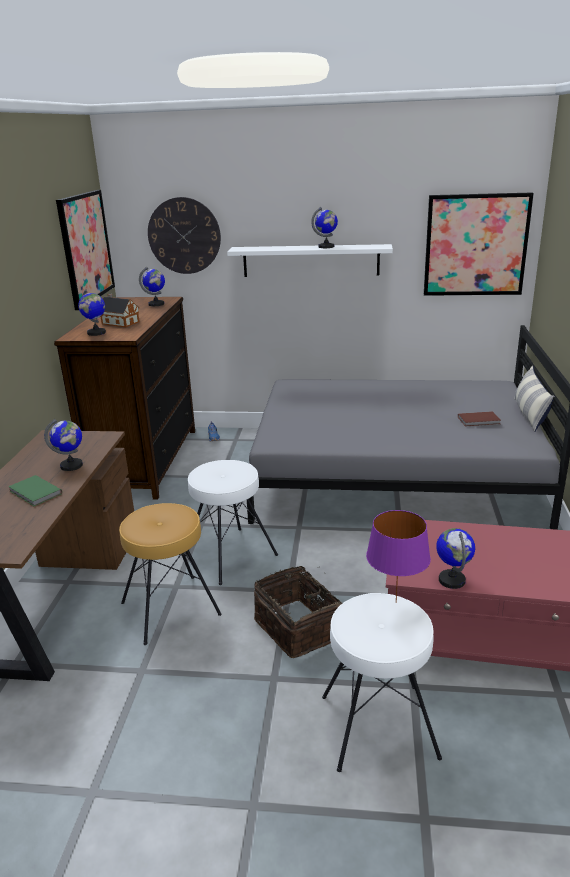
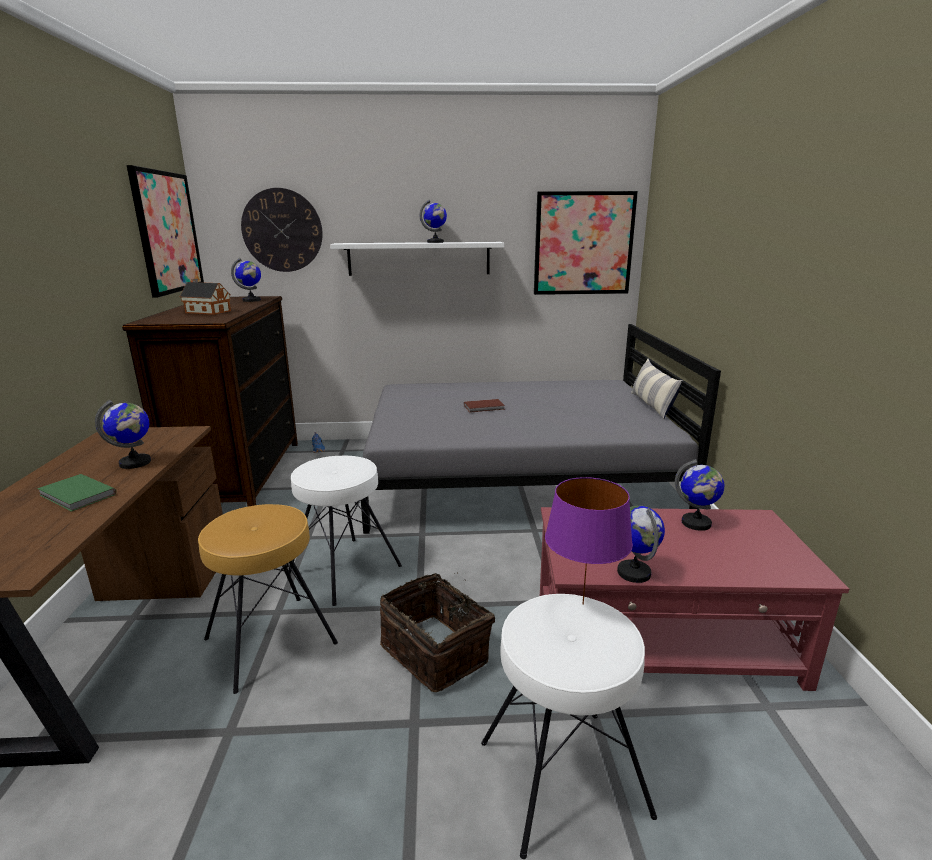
camera: 10 degrees left, 5 degrees down
globe [78,289,106,336] -> globe moved to [675,459,724,531]
brown book [458,411,500,426] -> brown book moved to [464,399,505,413]

